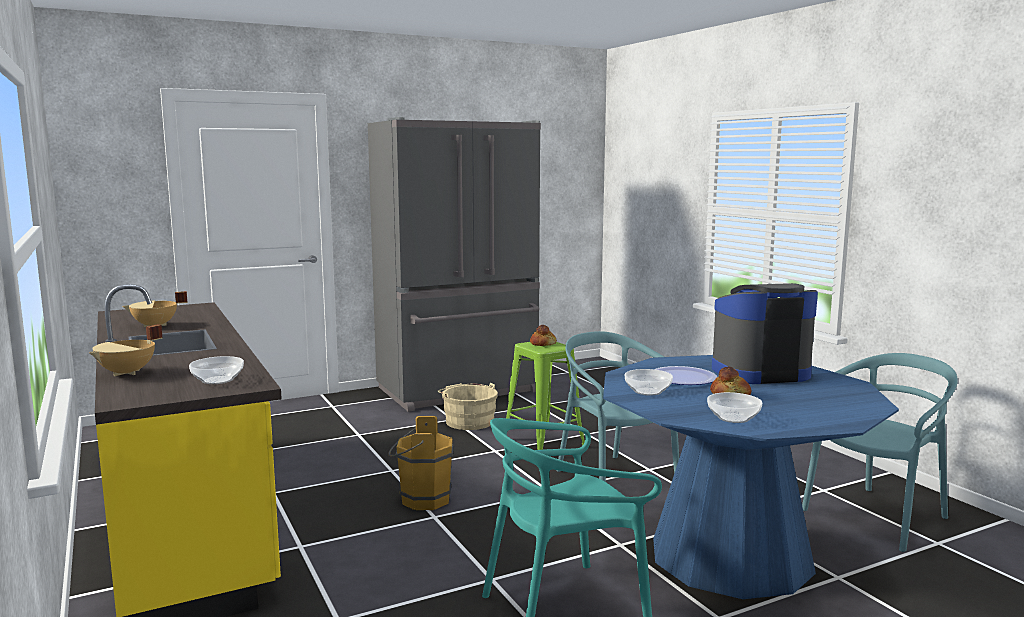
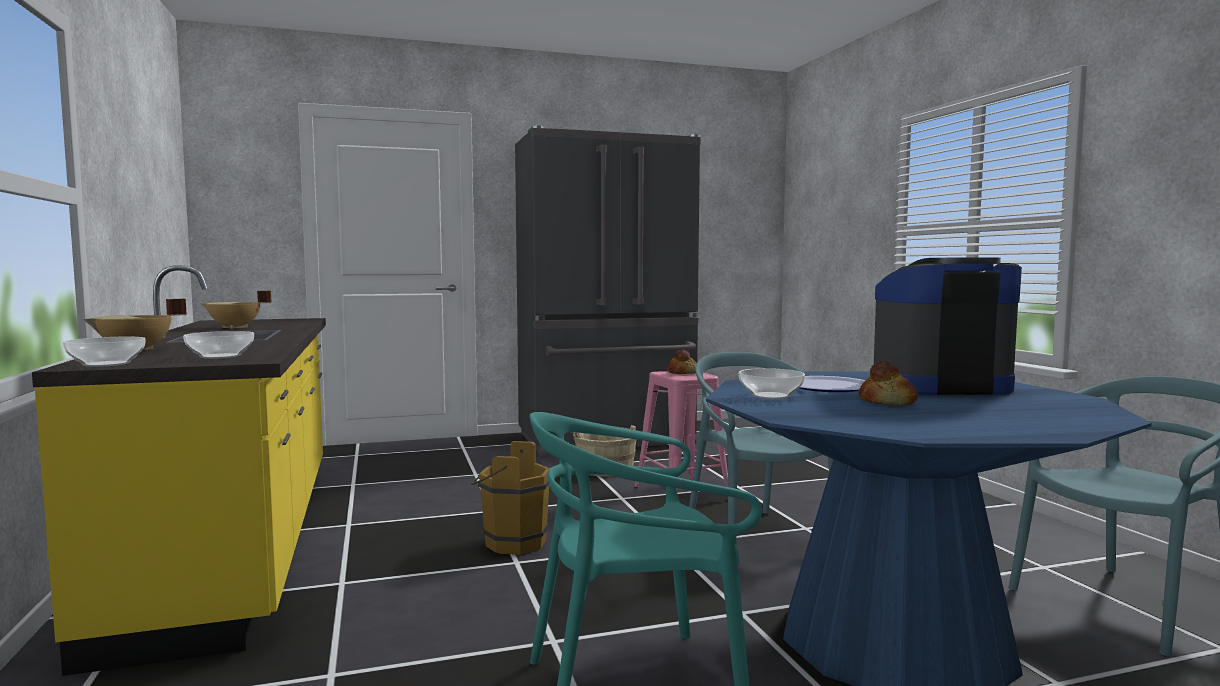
camera: 10 degrees right, 5 degrees down
green stool [506,342,585,450] -> pink stool [634,371,728,490]
bowl [707,392,762,423] -> bowl moved to [63,337,145,367]

